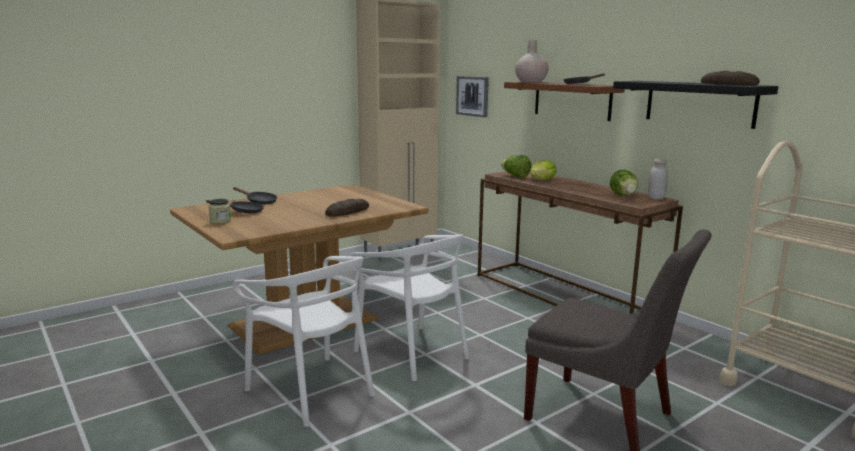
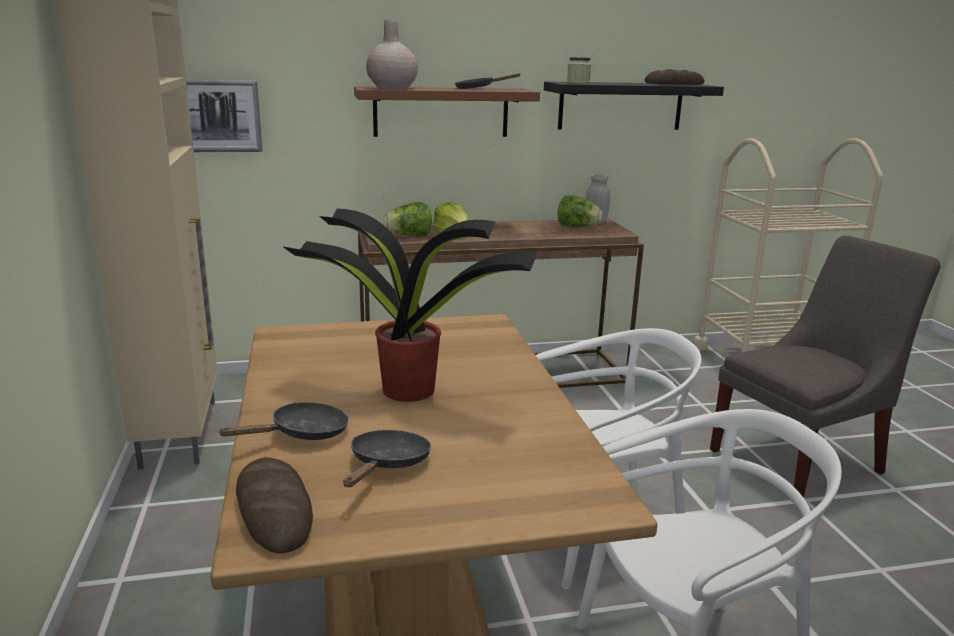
camera: 65 degrees left, 5 degrees up
jar [209,199,231,224] -> jar moved to [567,57,591,84]
bread [325,199,369,217] -> bread moved to [236,457,313,553]
none -> potted plant [282,208,538,402]

